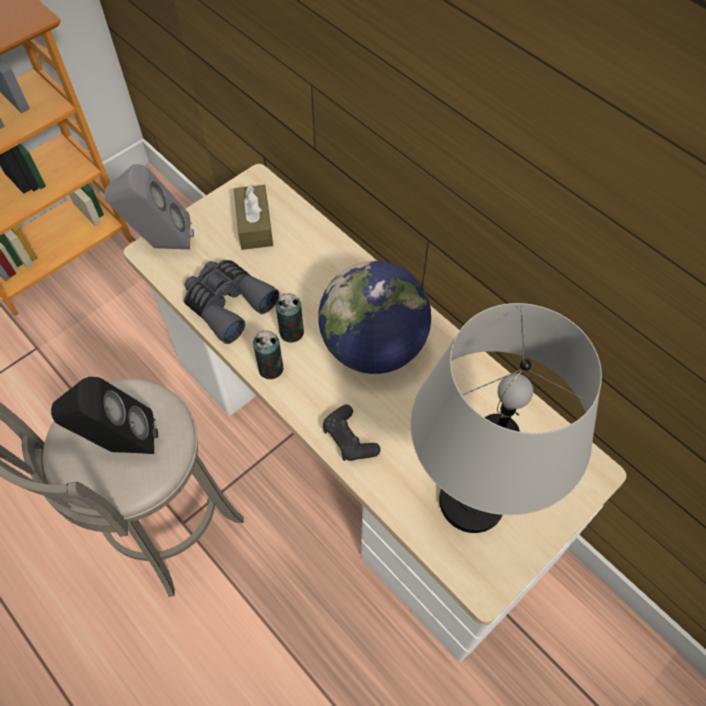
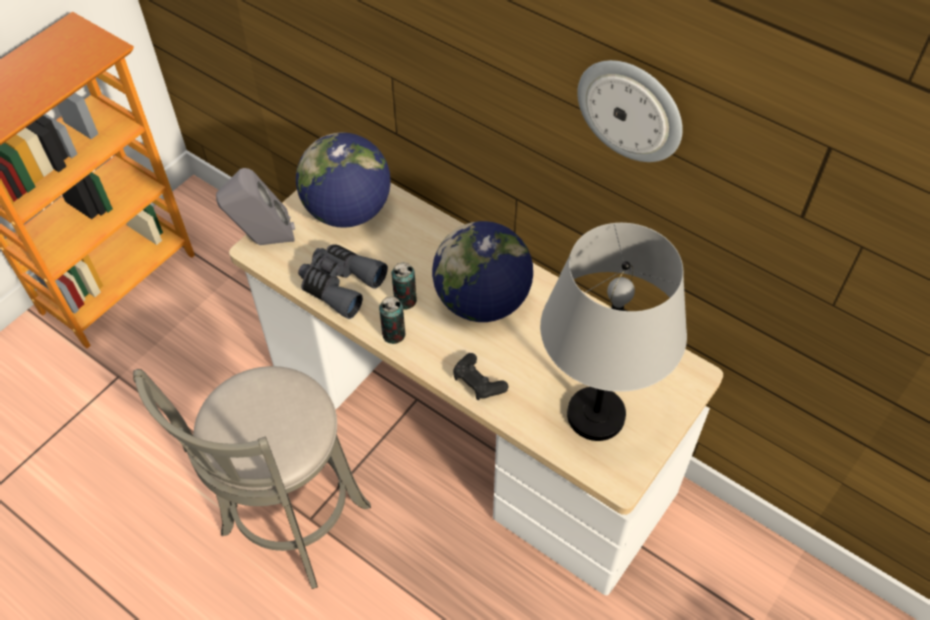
camera: 10 degrees left, 5 degrees down
black speaker [51,377,158,454] -> none
brown tissue box [234,184,273,250] -> globe [296,132,391,228]
none -> wall clock [577,60,683,162]

